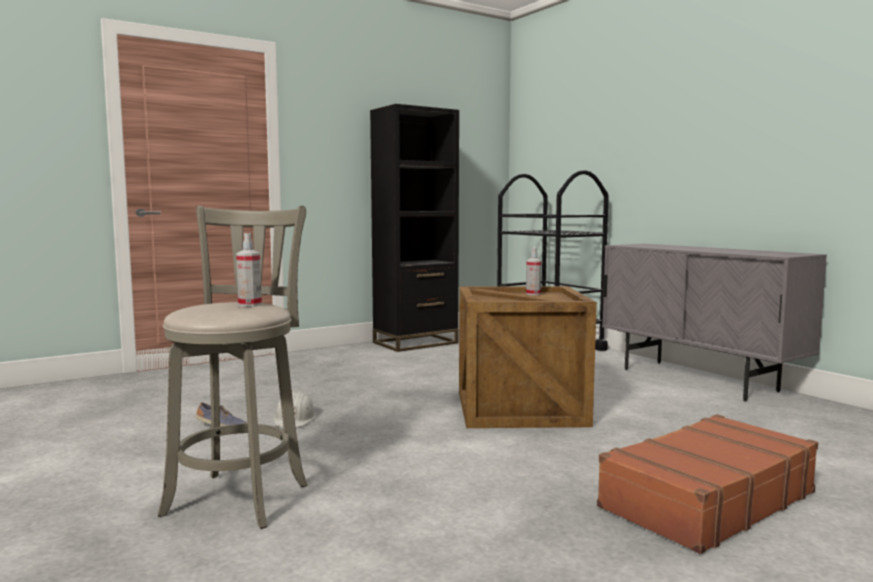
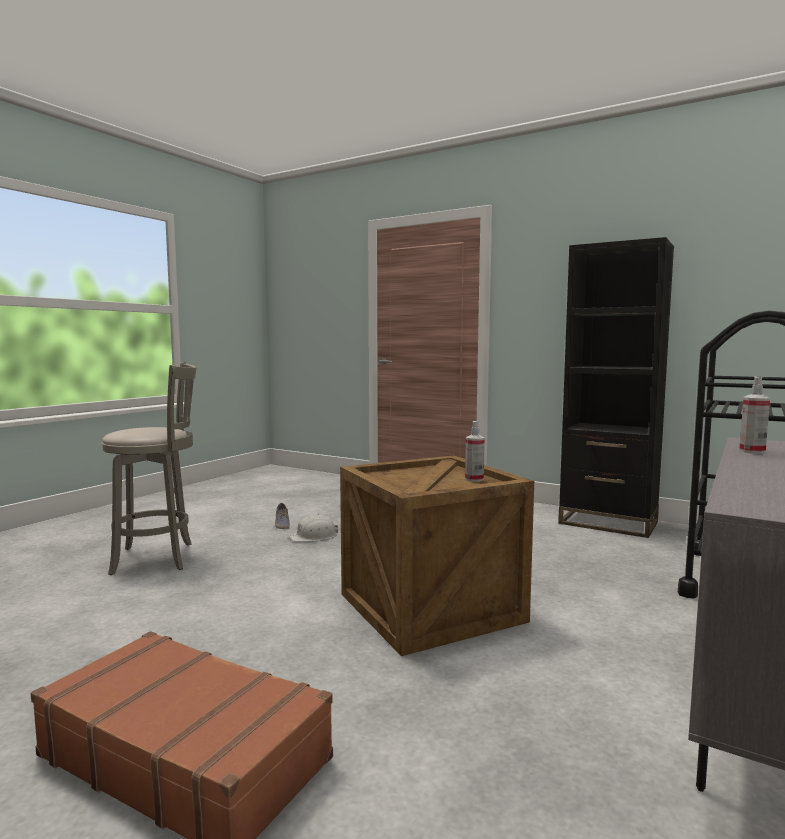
camera: 65 degrees right, 0 degrees up
spray bottle [236,233,262,307] -> spray bottle moved to [739,377,770,454]

